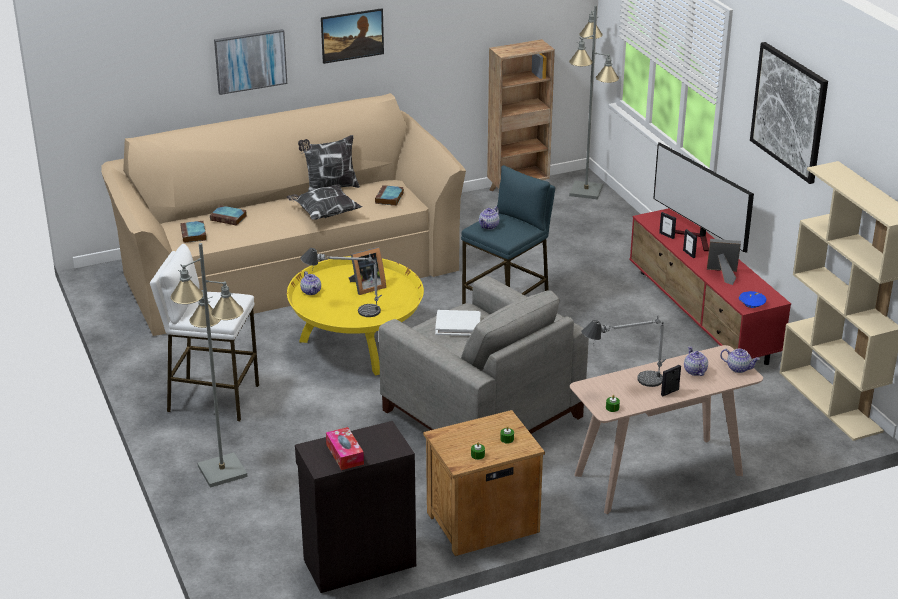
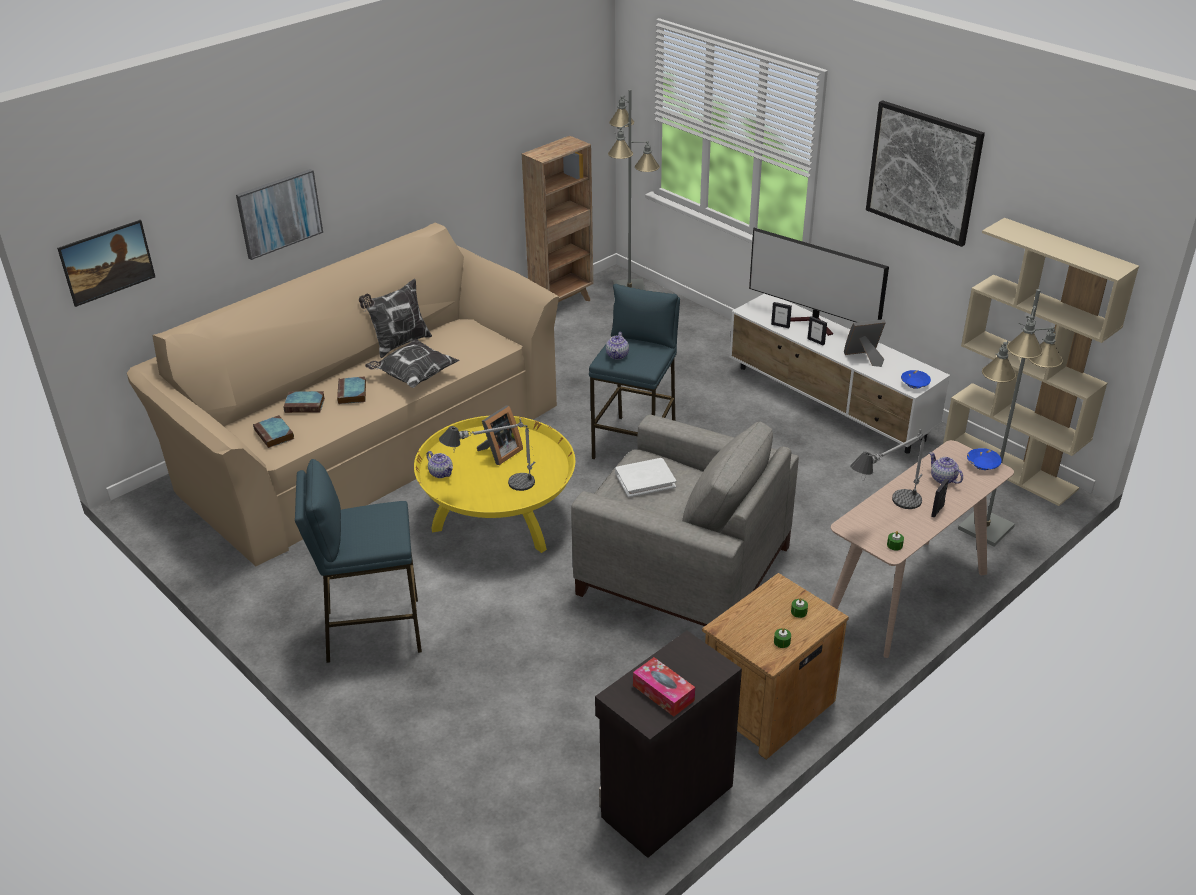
camera: 20 degrees left, 5 degrees up
white stool [150,244,259,422] -> blue stool [295,459,422,663]
grey floor lamp [170,243,248,488] -> grey floor lamp moved to [958,289,1063,547]
picture [321,8,384,64] -> picture moved to [57,220,155,307]
book [375,185,404,206] -> book moved to [337,376,366,404]
red tv stand [630,208,791,365] -> white tv stand [729,294,950,454]
teapot [720,349,760,373] -> blue bowl [967,448,1002,470]

